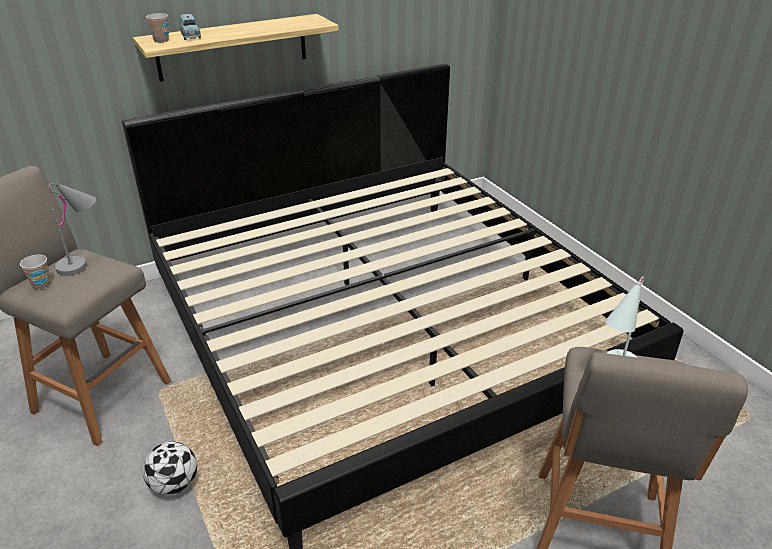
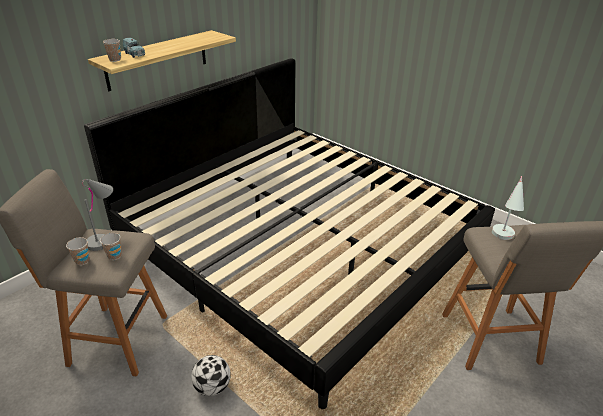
camera: 20 degrees left, 0 degrees up
none -> cup [100,233,122,260]

